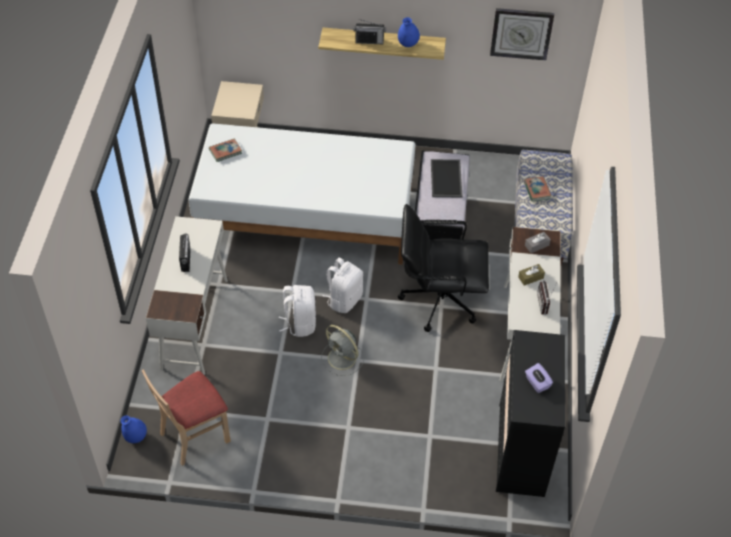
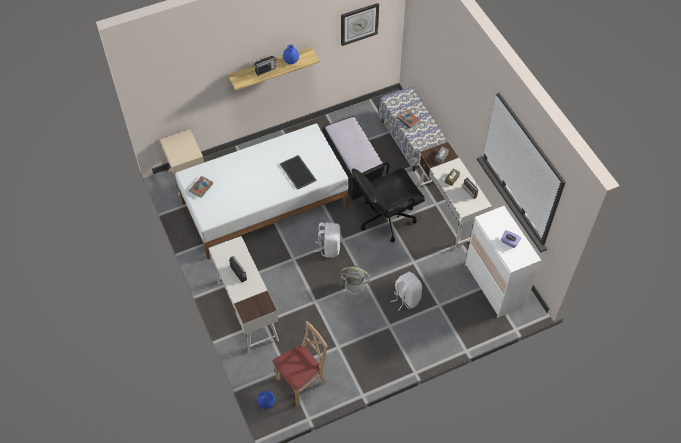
camera: 30 degrees left, 5 degrees up
beige chair [142,369,231,466] -> beige chair turned 150 degrees counterclockwise [273,321,328,406]
white backpack [279,285,316,337] -> white backpack moved to [391,272,422,311]
tray [431,159,462,198] -> tray moved to [280,155,317,190]
black dresser [496,330,565,497] -> white dresser [465,206,541,318]

